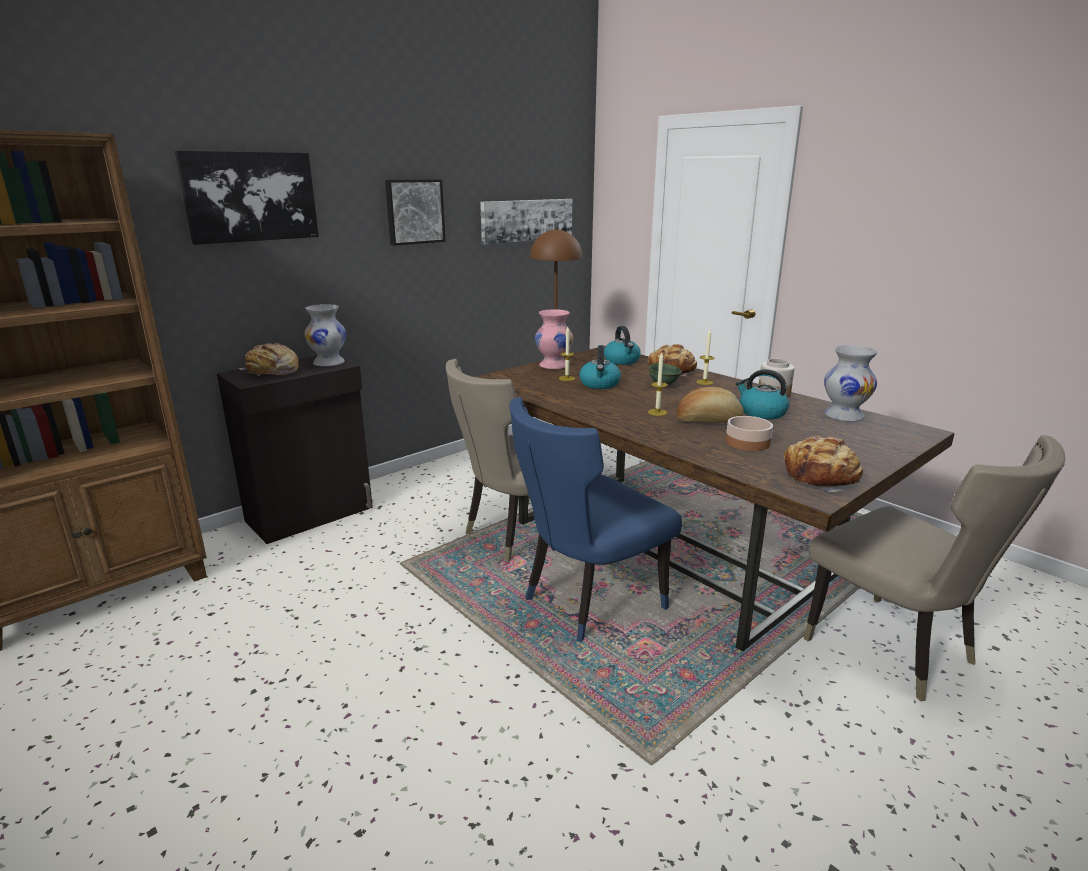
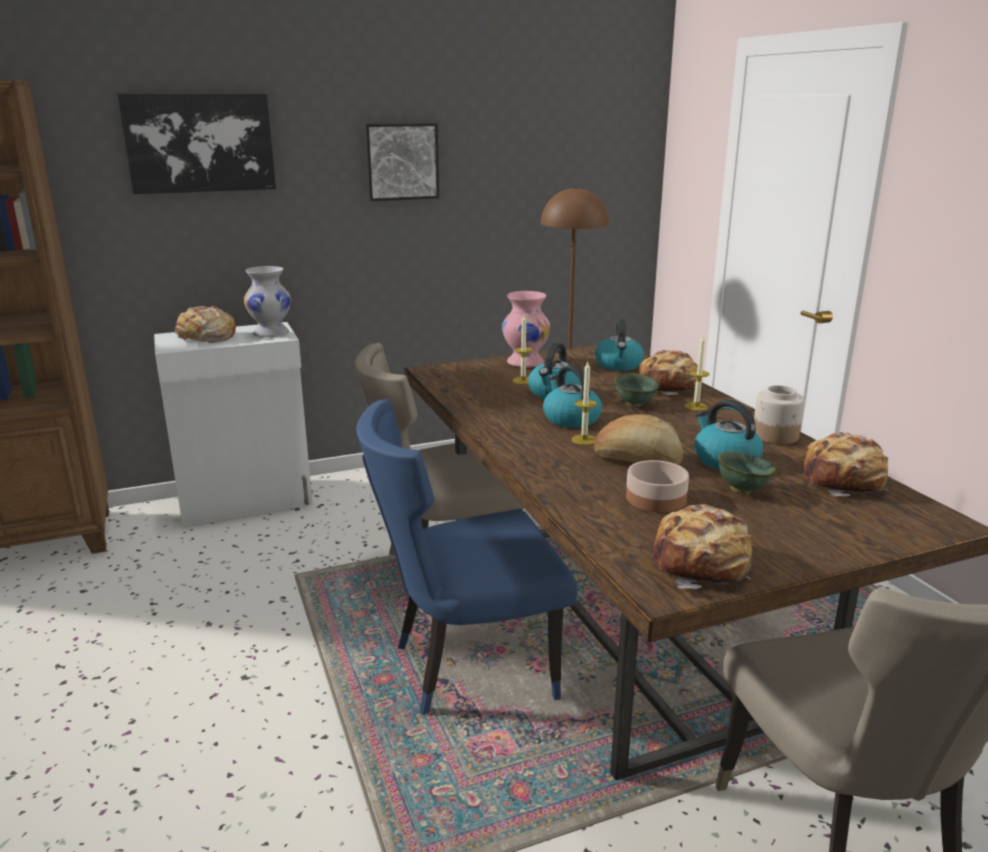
camera: 20 degrees right, 0 degrees up
black cabinet [217,356,373,544] -> white cabinet [154,322,313,527]
picture [480,199,572,244] -> none
white vase [824,345,877,422] -> bread [802,432,889,497]
none -> kettle [543,365,602,428]
none -> green bowl [718,452,777,494]

